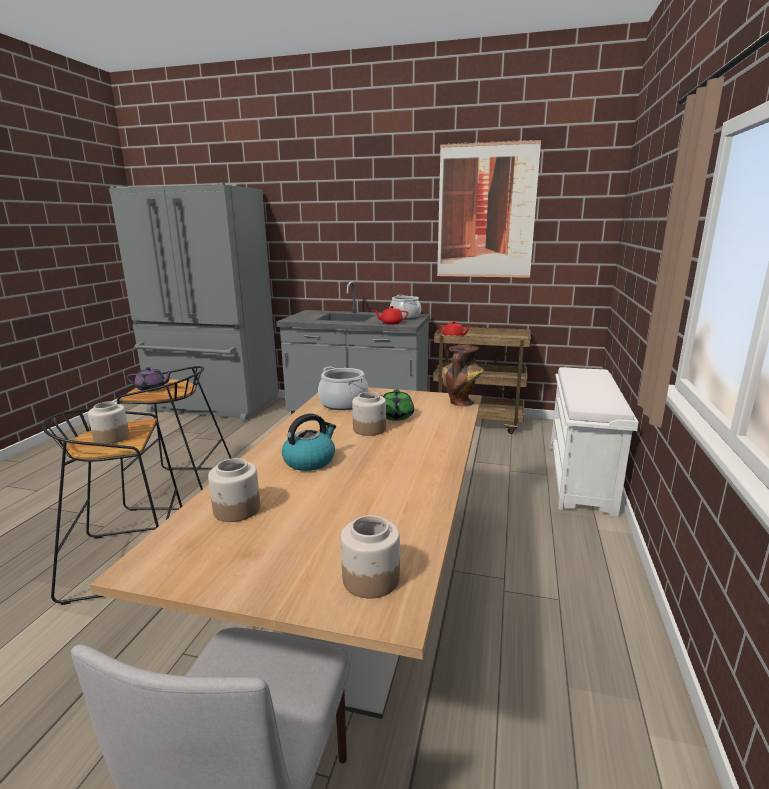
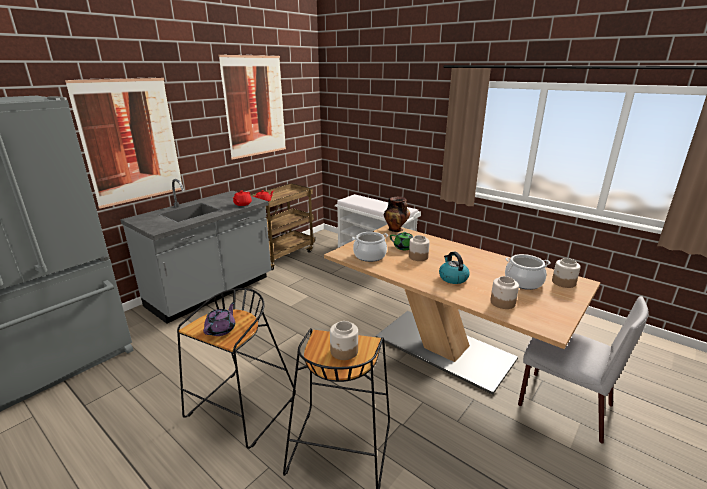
camera: 65 degrees left, 5 degrees up
cooking pot [390,295,421,320] -> cooking pot moved to [505,254,551,290]
none -> picture [65,77,182,209]

